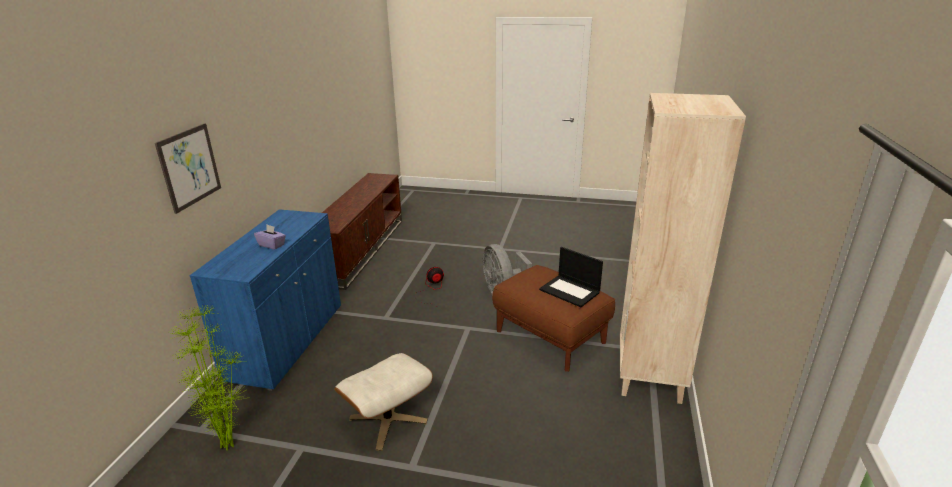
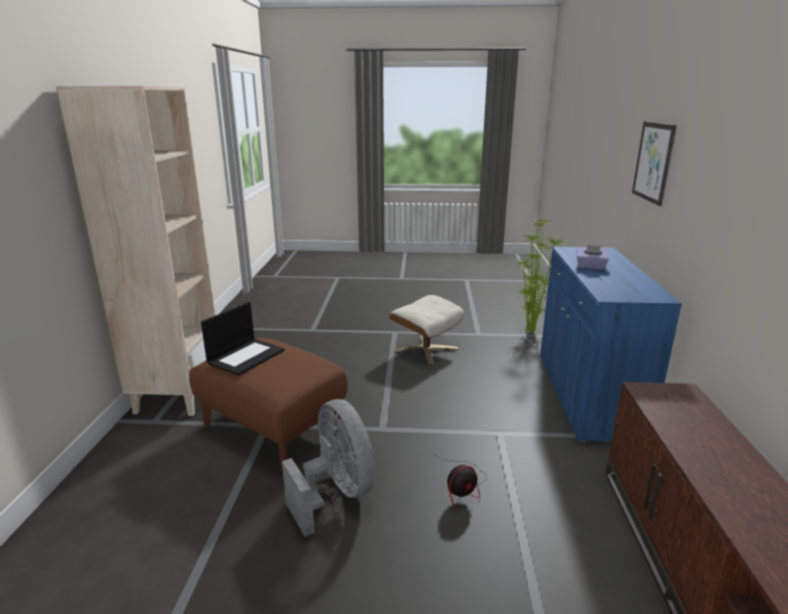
camera: 170 degrees right, 5 degrees down
laptop [539,247,603,307] -> laptop turned 90 degrees clockwise [201,302,285,376]

